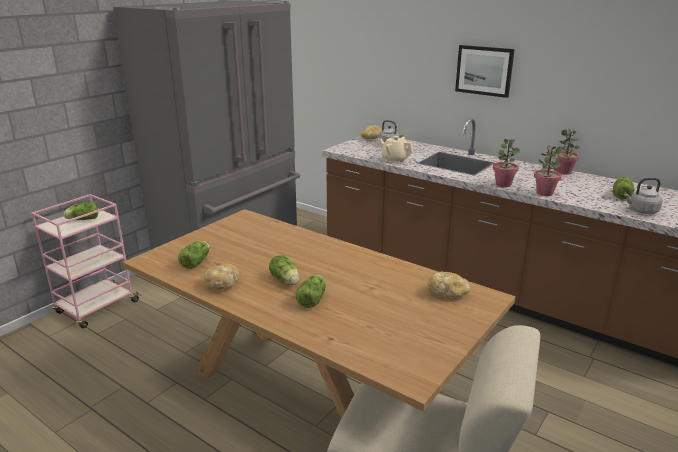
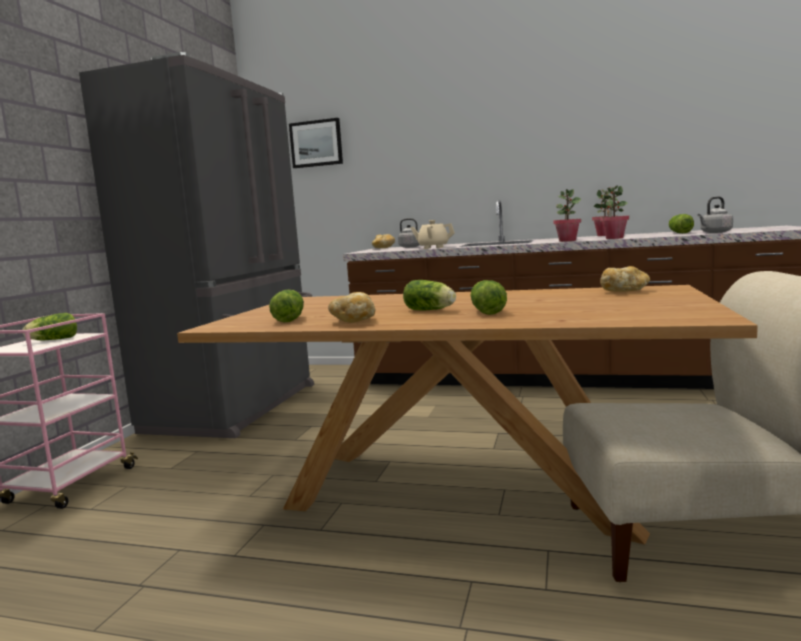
camera: 20 degrees left, 15 degrees down
picture [455,45,515,98] -> picture moved to [289,118,343,168]

